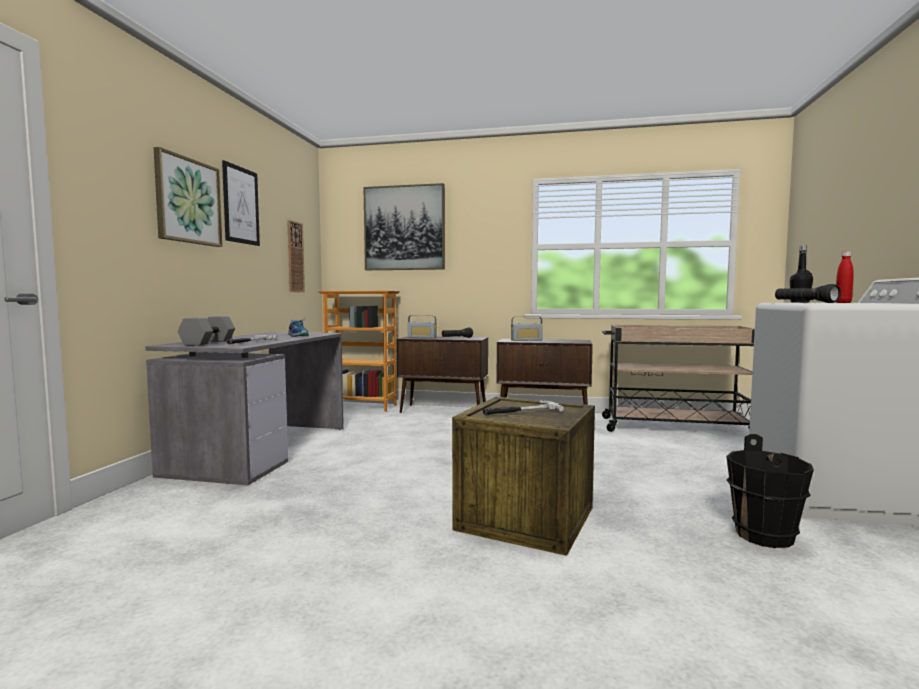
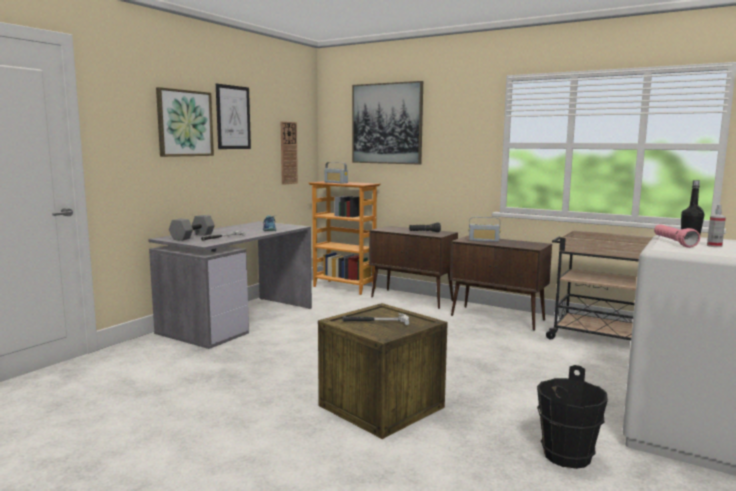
camera: 20 degrees right, 5 degrees up
radio [408,315,437,338] -> radio moved to [324,162,348,183]
black flashlight [775,284,841,303] -> pink flashlight [654,224,700,248]
red bottle [836,251,854,303] -> spray bottle [707,204,726,247]

